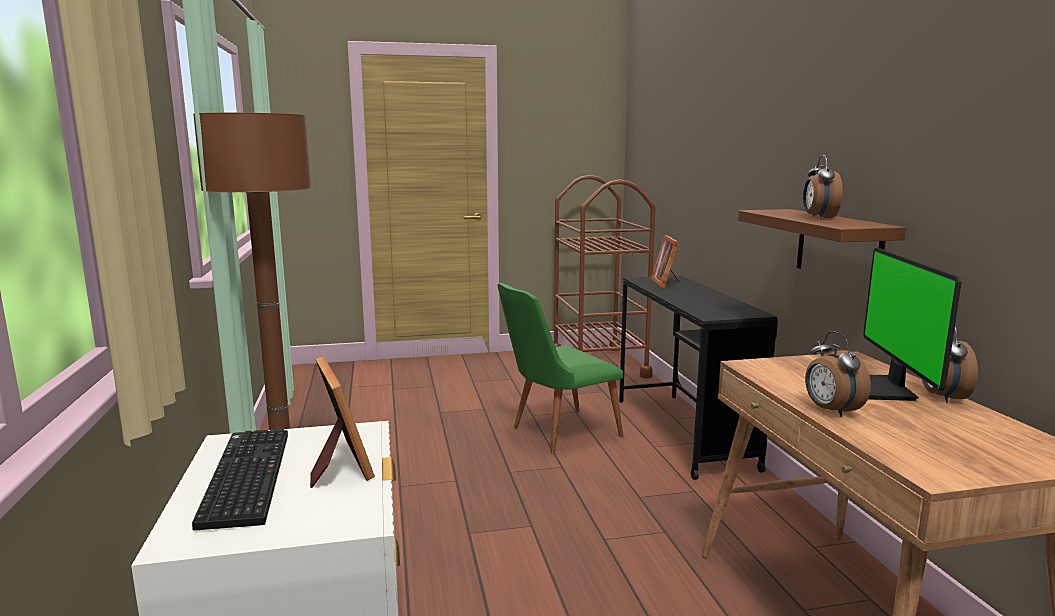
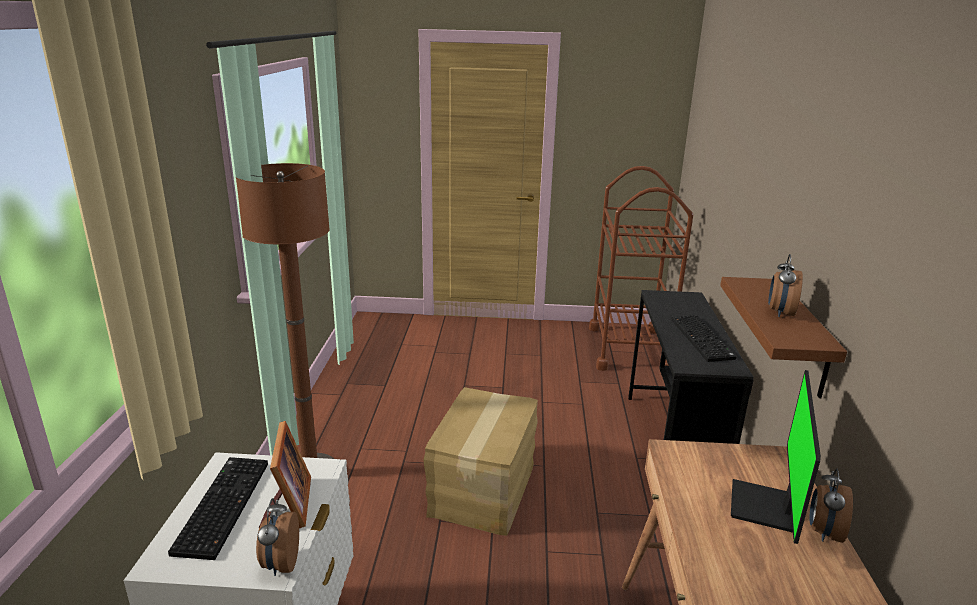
camera: 15 degrees right, 10 degrees up
green chair [498,283,623,454] -> none
picture frame [651,235,679,288] -> none
alarm clock [805,331,871,417] -> alarm clock moved to [256,498,299,576]
none -> cardboard box [423,387,538,536]
none -> keyboard [671,315,737,362]

